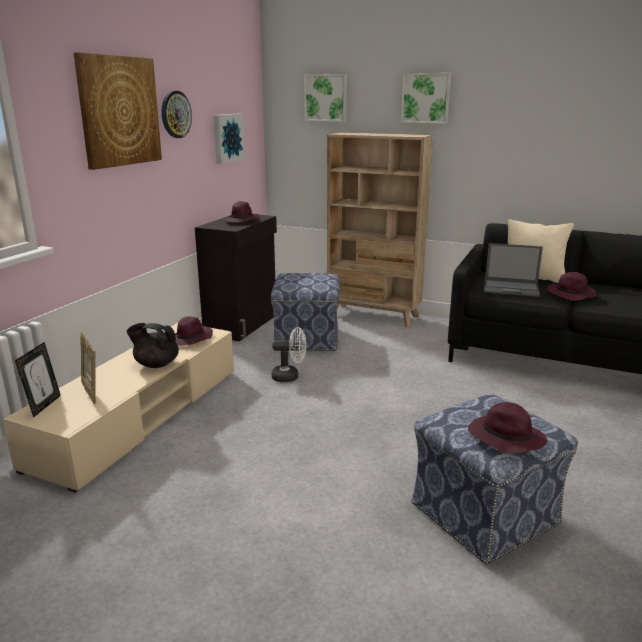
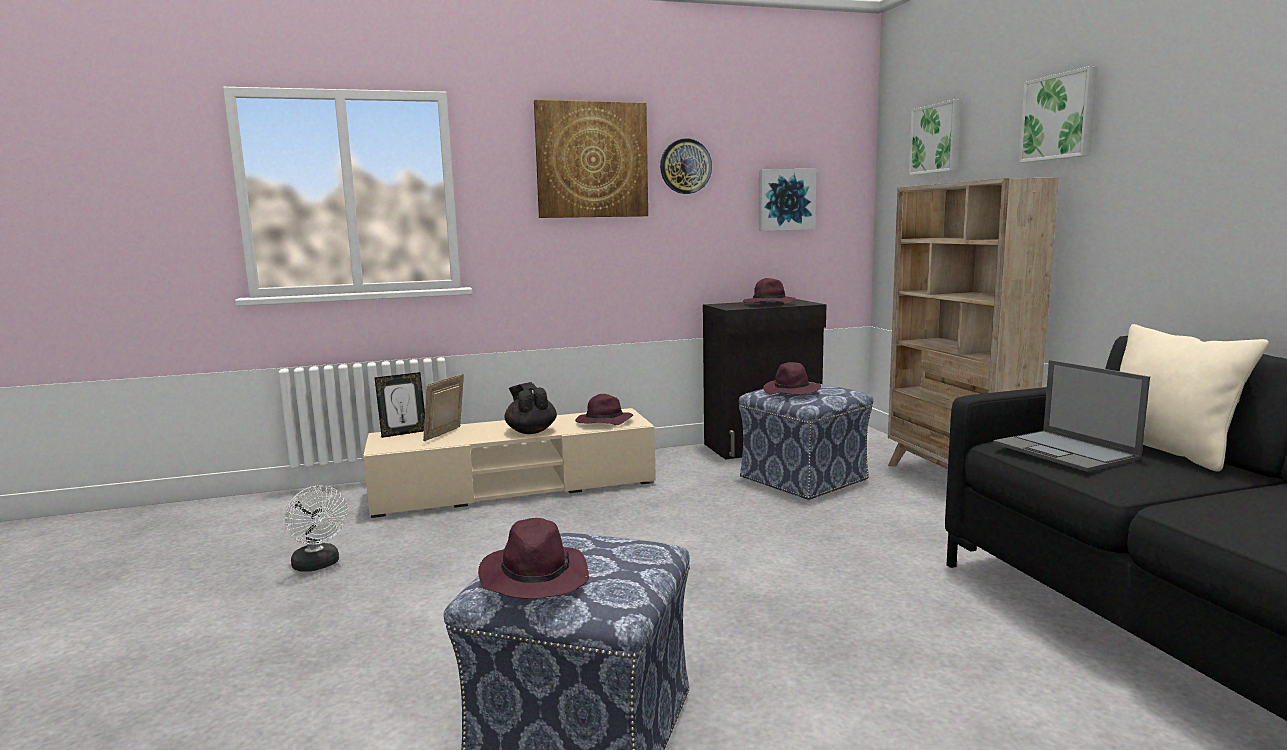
camera: 50 degrees right, 10 degrees down
white fan [272,327,306,382] -> white fan moved to [285,485,348,572]
purple hat [547,272,597,301] -> purple hat moved to [763,362,821,395]

